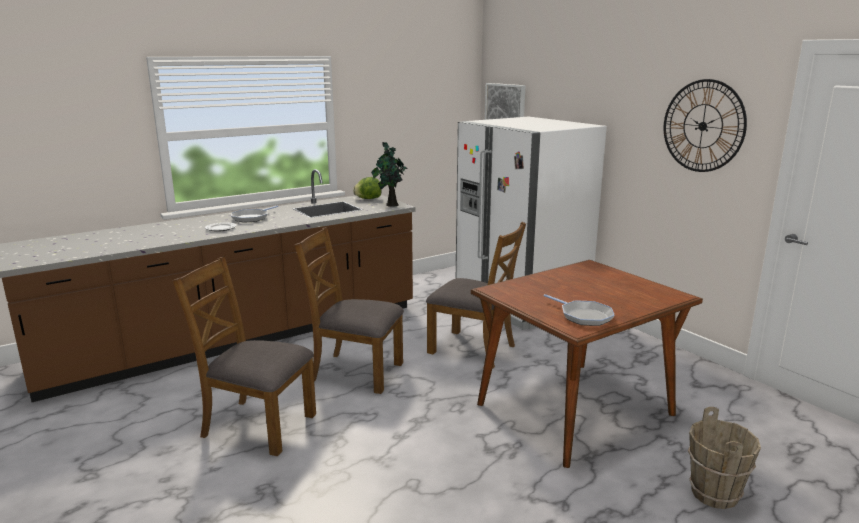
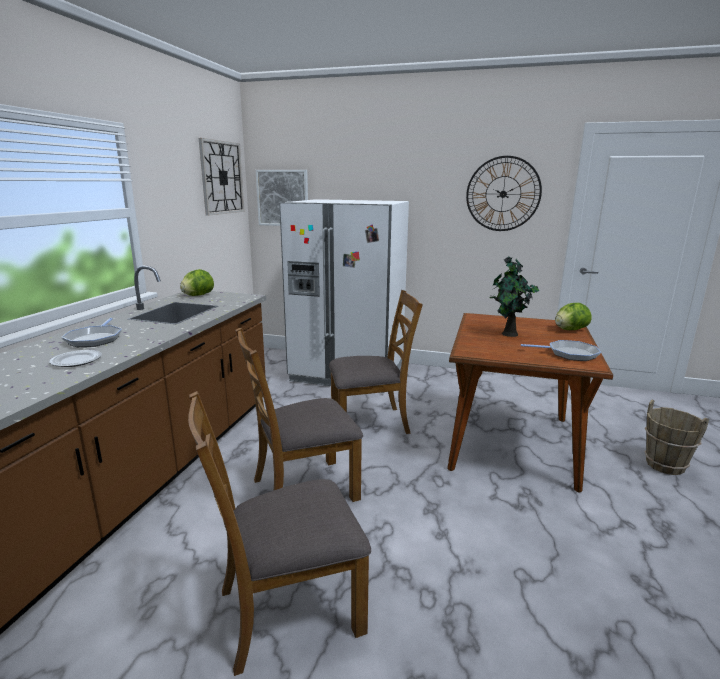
camera: 40 degrees left, 0 degrees up
potted plant [371,142,408,207] -> potted plant moved to [490,256,539,337]
none -> wall clock [199,138,245,216]
none -> lettuce [555,303,592,330]

